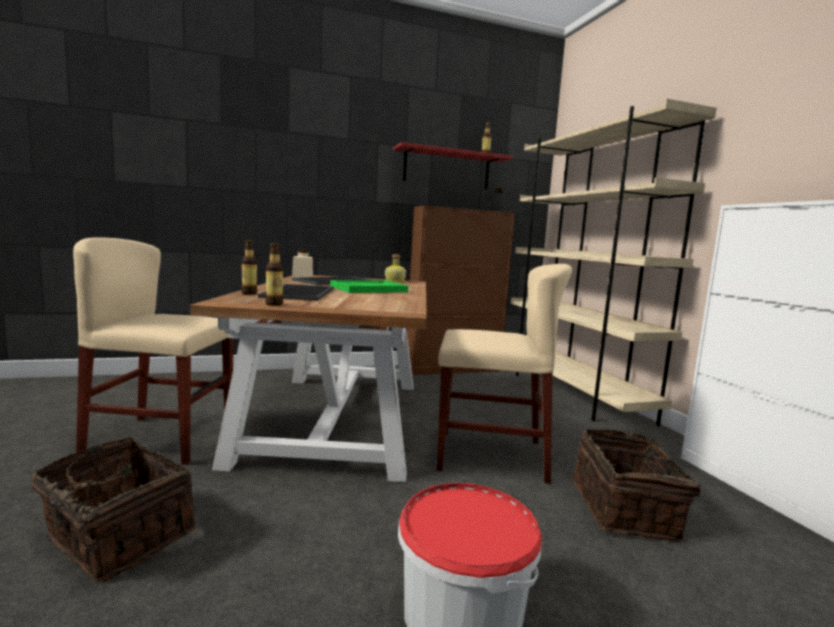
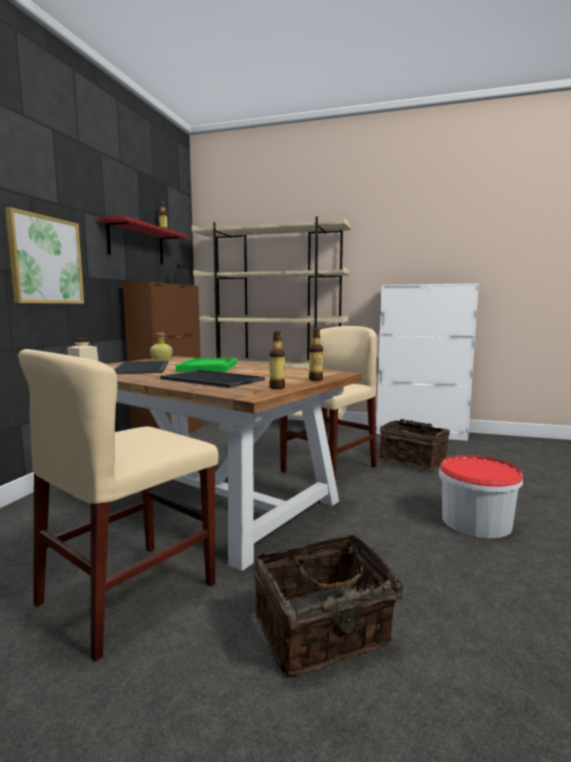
camera: 55 degrees left, 0 degrees up
bottle [242,240,257,295] -> bottle moved to [309,328,323,381]
none -> picture [5,207,84,304]

